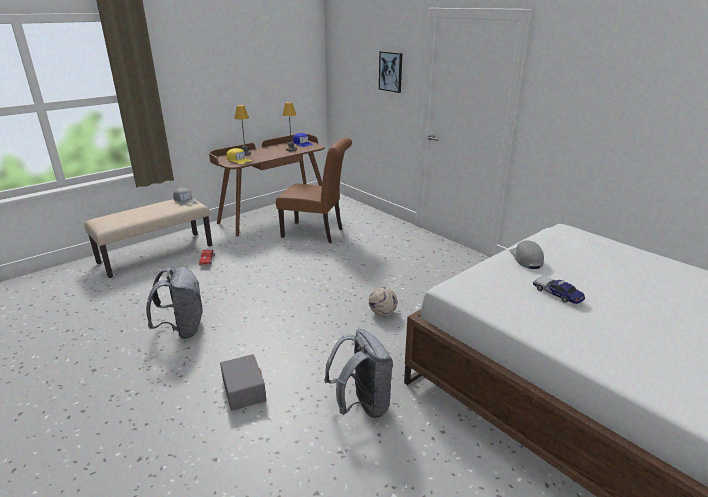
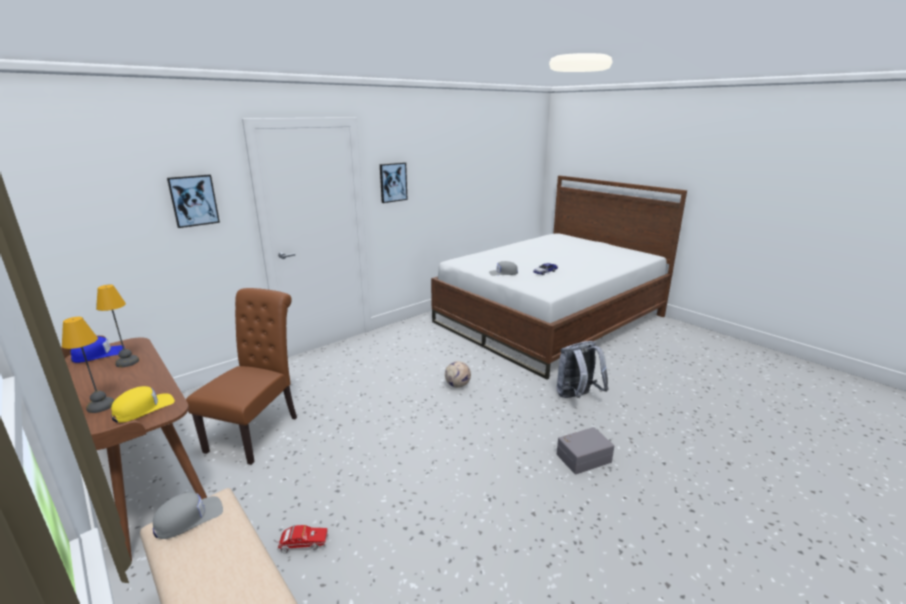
camera: 90 degrees left, 5 degrees down
grey backpack [146,266,203,339] -> none
none -> picture [380,162,407,203]

